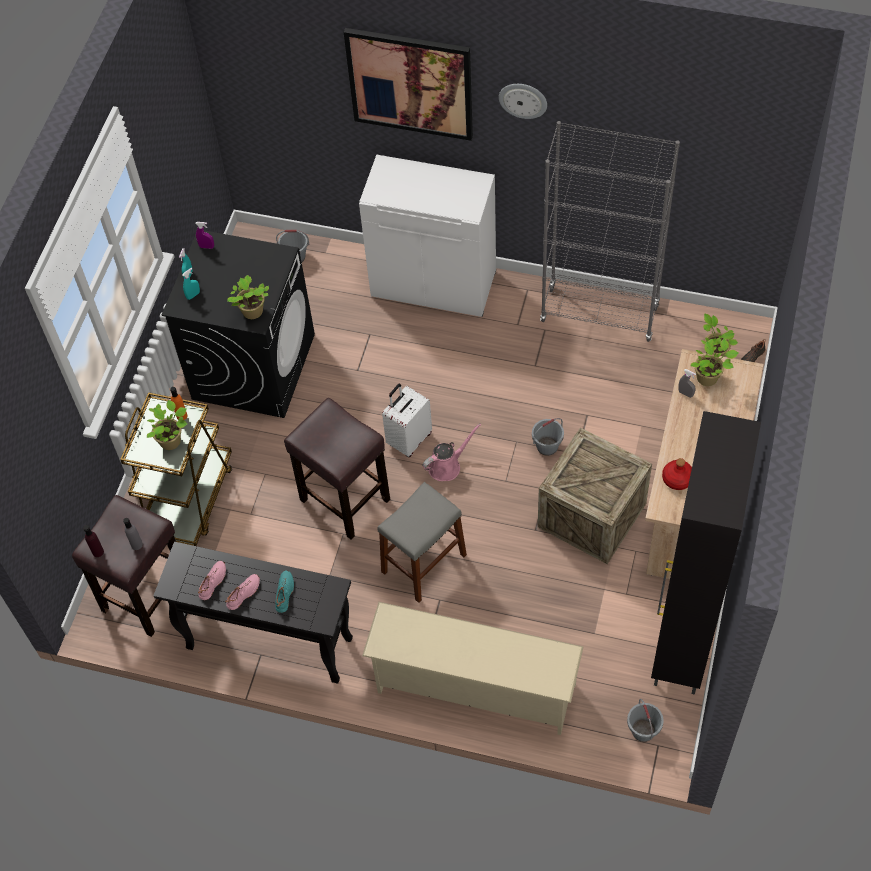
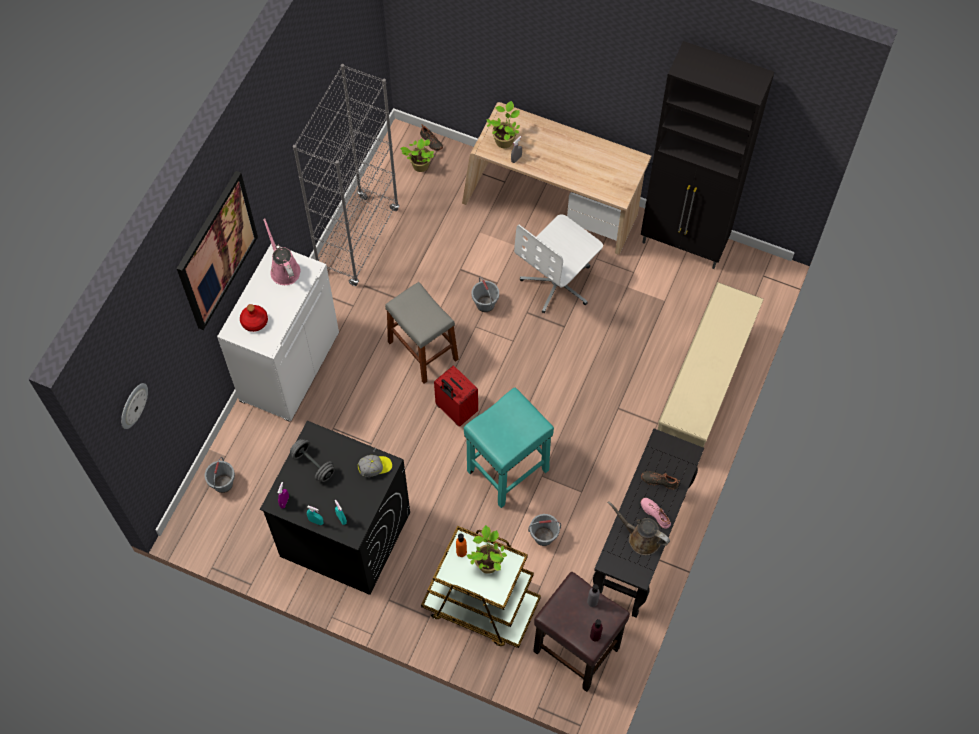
camera: 85 degrees left, 5 degrees up
pink shoe [198,561,226,600] -> brown watering can [608,501,670,555]
potted plant [227,275,269,319] -> cap [358,455,392,477]
turquoise shoe [275,570,294,613] -> black shoe [641,471,680,490]
brown stool [284,398,390,539] -> turquoise stool [464,388,554,508]
grey stool [377,482,467,603] -> grey stool moved to [385,282,459,384]
white suitcase [382,384,432,457] -> red suitcase [434,366,478,427]
pink watering can [422,423,481,481] -> pink watering can moved to [263,218,301,285]
wall clock [499,84,547,119] -> wall clock moved to [121,383,148,429]
crate [538,428,652,564] -> white office chair [514,214,603,313]
grey bucket [627,699,664,742] -> grey bucket moved to [528,514,561,546]
red bottle [662,458,692,490] -> red bottle moved to [240,304,268,332]
none -> grey dumbbell [290,439,335,482]

